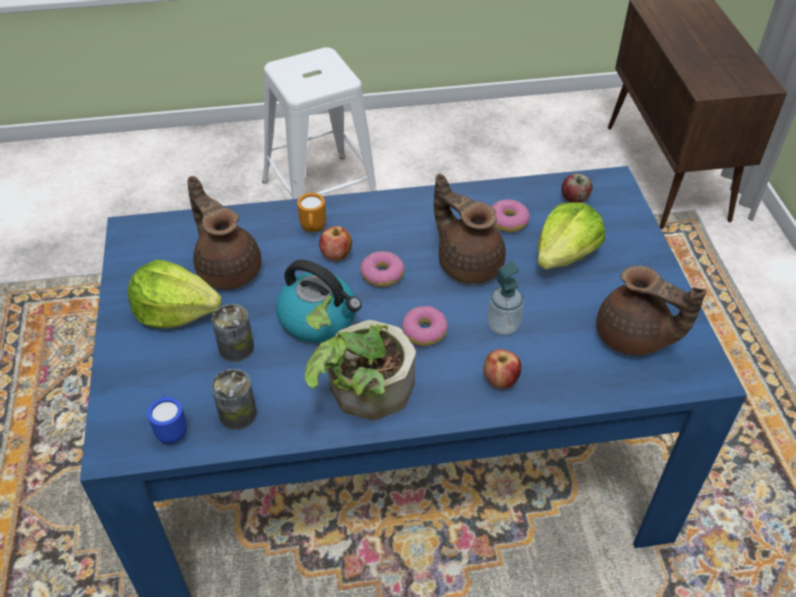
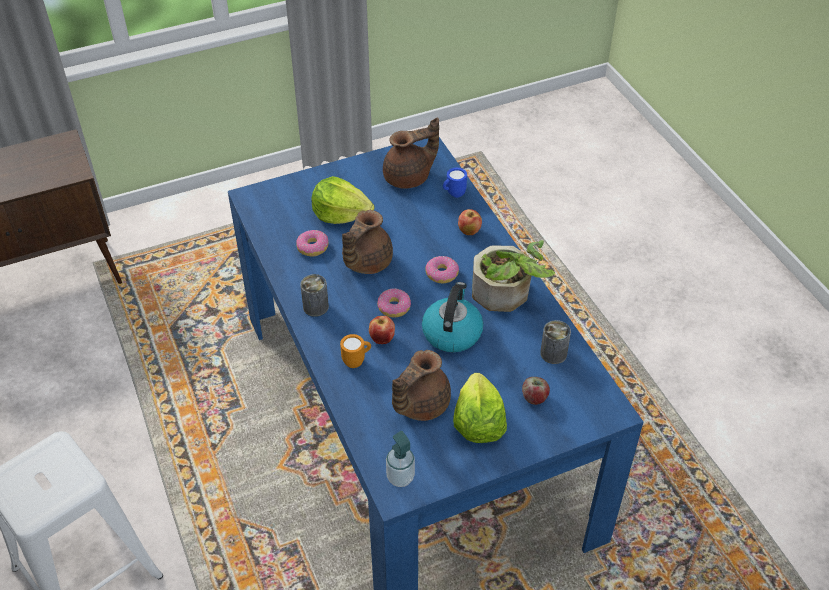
camera: 105 degrees left, 0 degrees up
blue mug [147,396,187,444] -> blue mug moved to [443,168,467,198]
can [212,304,254,362] -> can moved to [300,274,329,317]
soap dispenser [488,261,524,335] -> soap dispenser moved to [386,431,415,487]
apple [562,173,593,203] -> apple moved to [522,377,550,405]
brown teapot [596,266,706,356] -> brown teapot turned 45 degrees clockwise [383,117,439,189]

